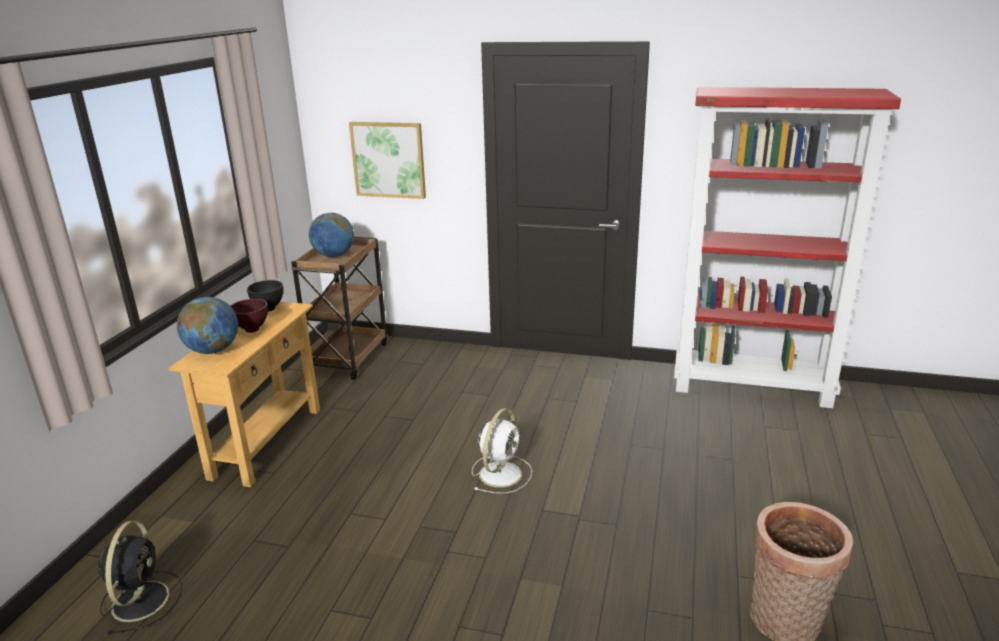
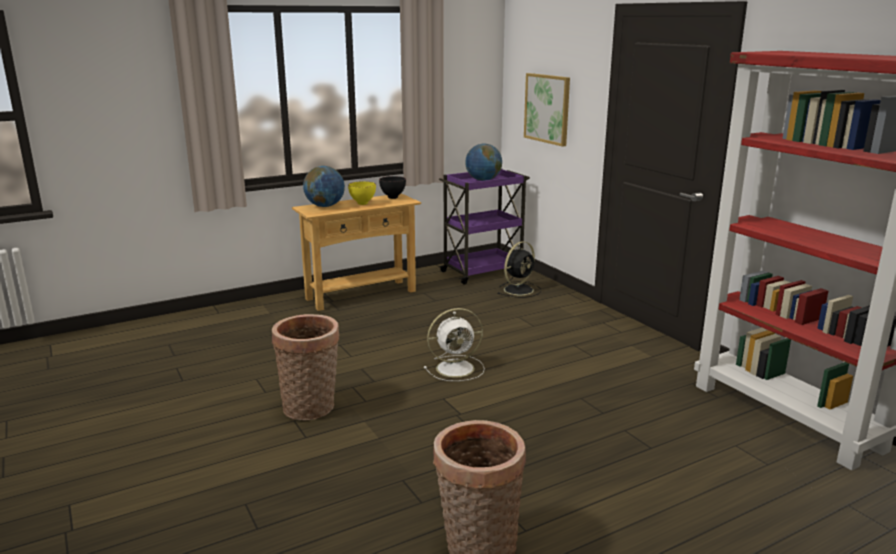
camera: 45 degrees right, 5 degrees down
black fan [98,521,182,634] -> black fan moved to [498,241,541,298]
brown bowl [231,299,268,333] -> yellow bowl [348,181,376,205]
brown cart [291,237,387,380] -> purple cart [438,168,530,285]
none -> basket [272,314,339,420]

